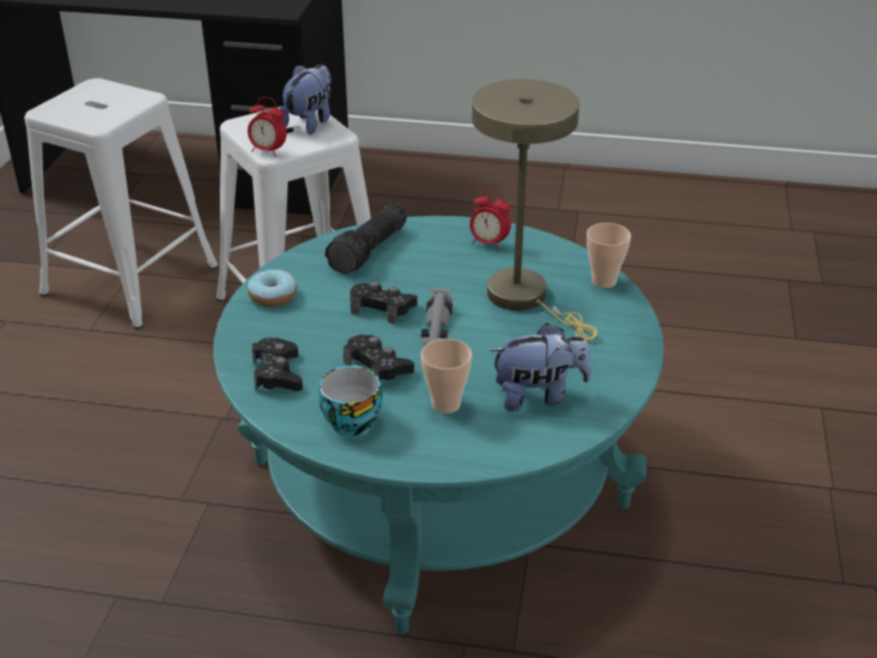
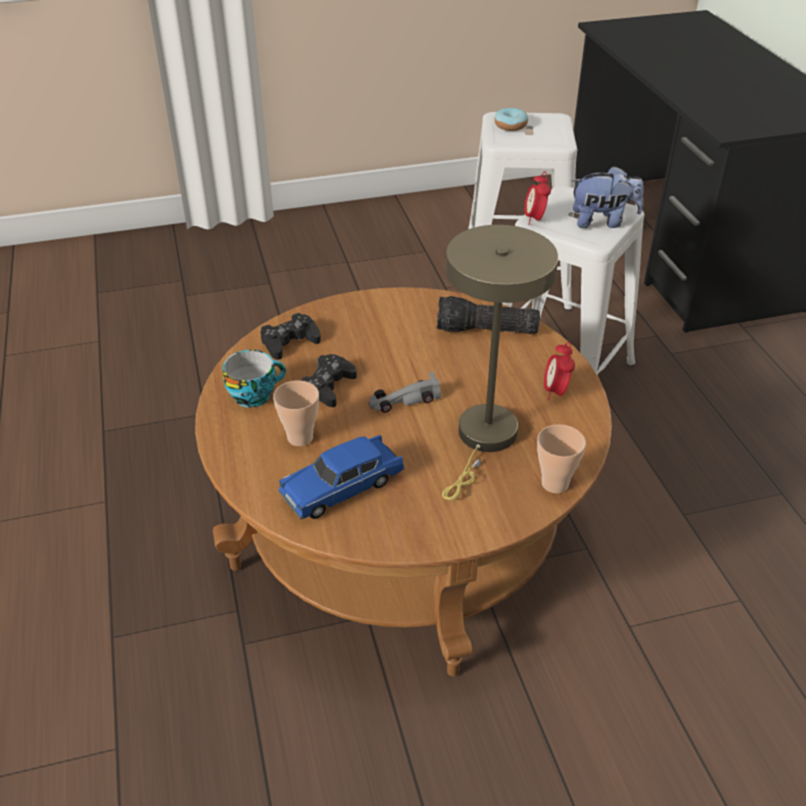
camera: 65 degrees right, 5 degrees up
turquoise coffee table [213,216,664,634] -> brown coffee table [195,287,612,677]
donut [248,269,297,306] -> donut moved to [494,108,528,131]
black game controller [350,282,417,324] -> none
plush toy [490,323,591,411] -> blue toy car [278,435,405,519]

